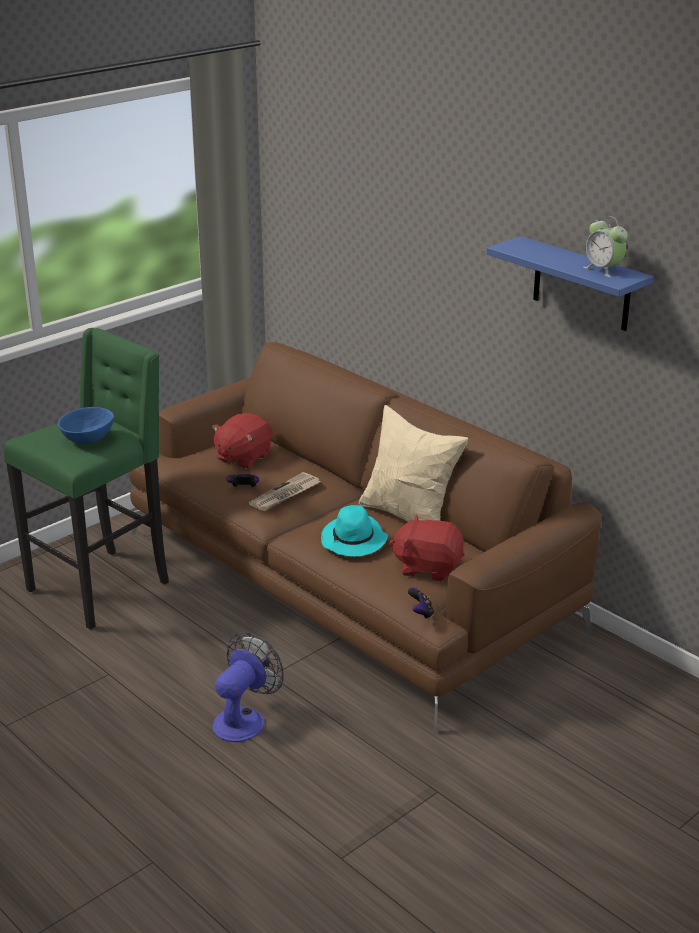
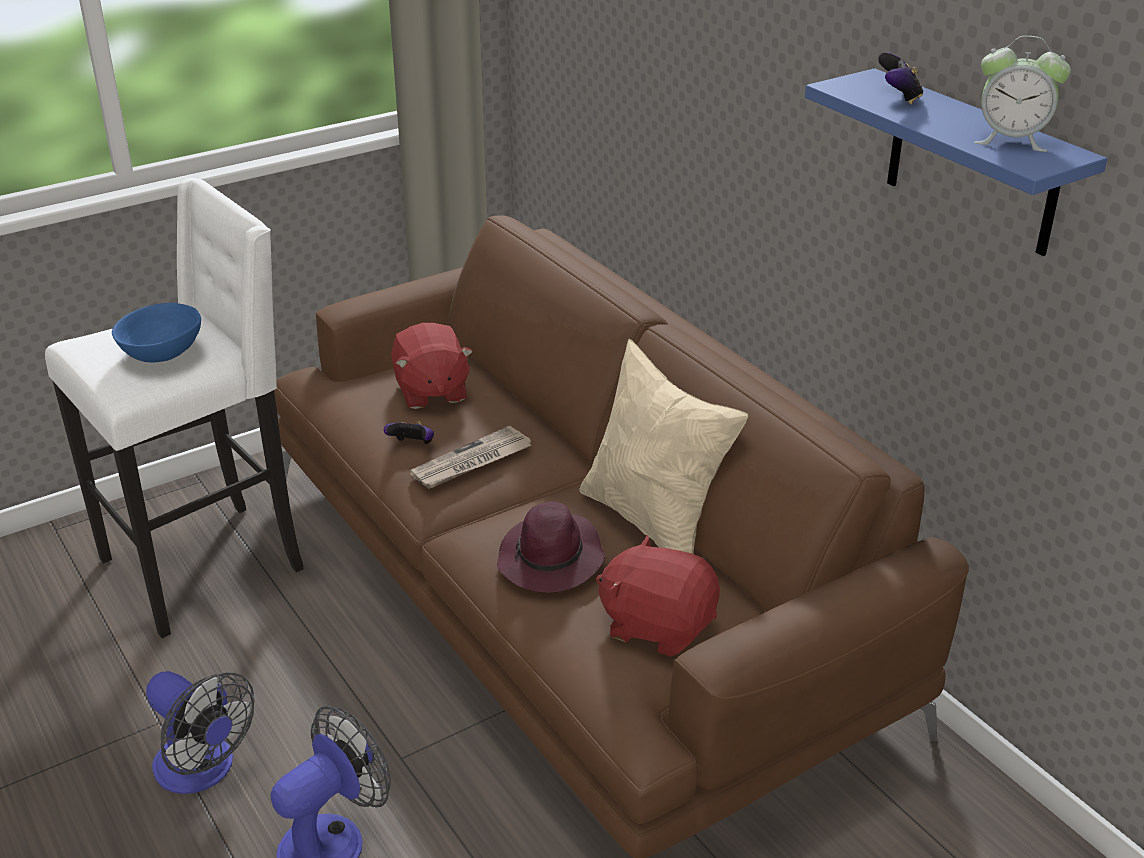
camera: 10 degrees right, 5 degrees up
green stool [4,328,169,630] -> white stool [45,178,303,638]
red plush toy [212,413,273,469] -> red plush toy turned 60 degrees counterclockwise [391,323,473,409]
turquoise hat [321,505,388,557] -> purple hat [497,502,605,593]
game controller [408,588,434,619] -> game controller moved to [878,52,923,104]
alarm clock [583,216,628,277] -> alarm clock turned 45 degrees counterclockwise [974,36,1071,152]
none -> fan [146,671,254,794]

